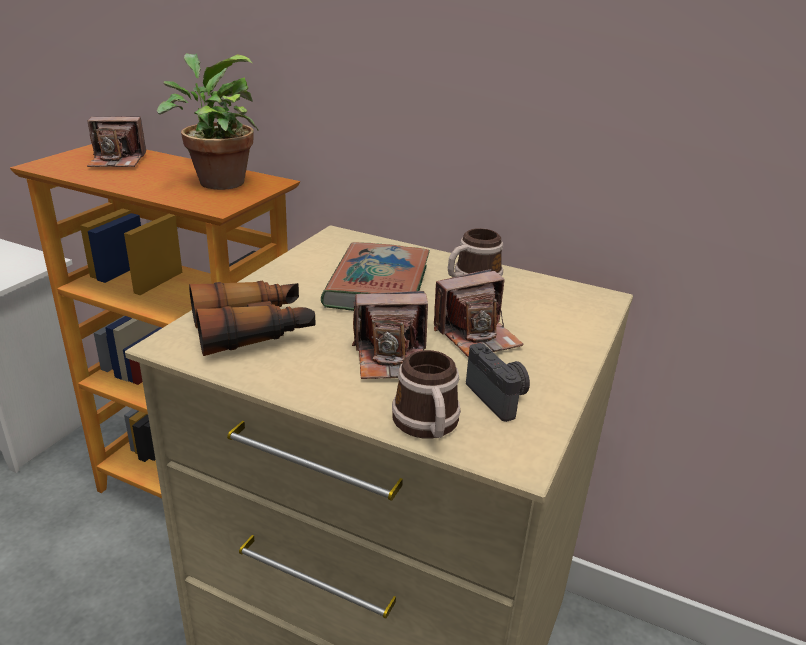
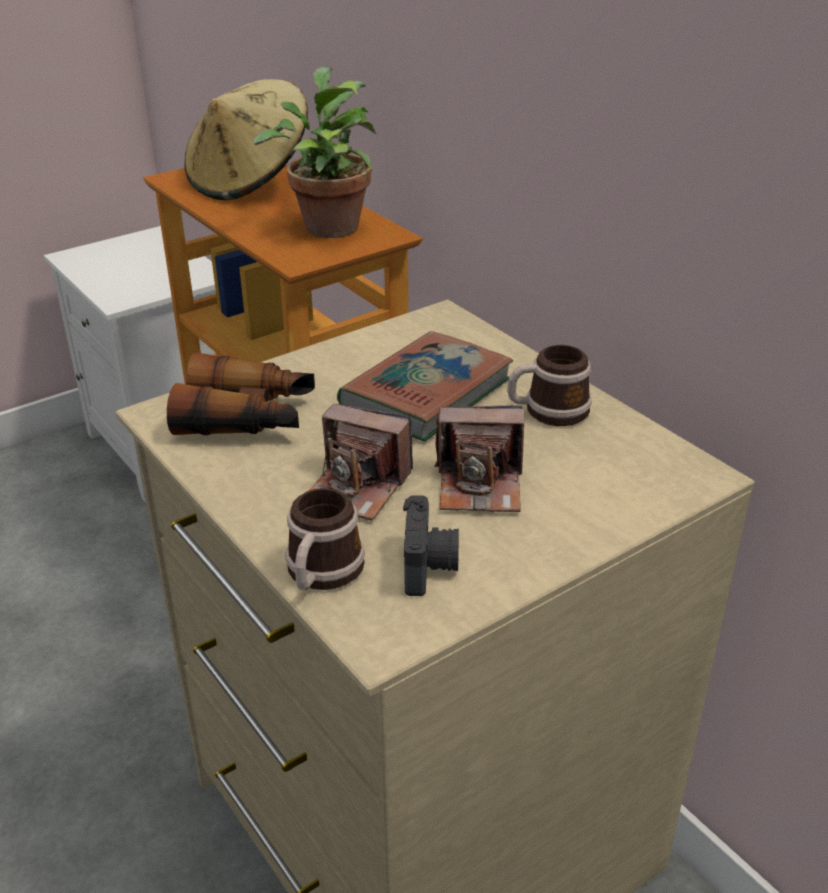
camera: 30 degrees right, 5 degrees up
camera [87,116,146,167] -> beige hat [184,79,308,200]

